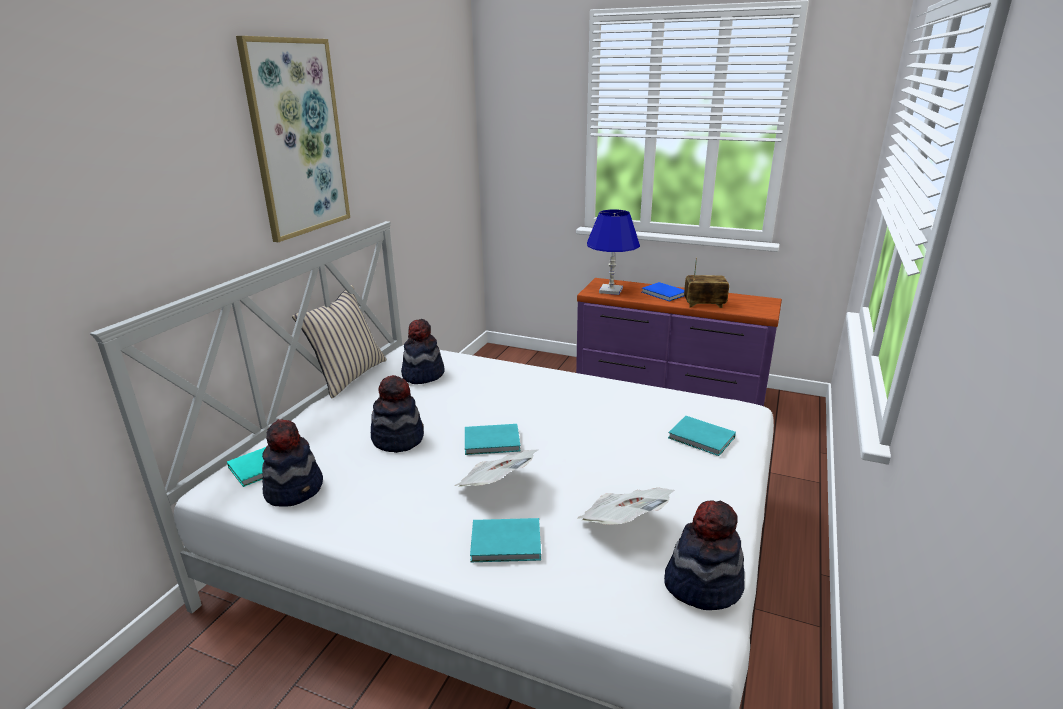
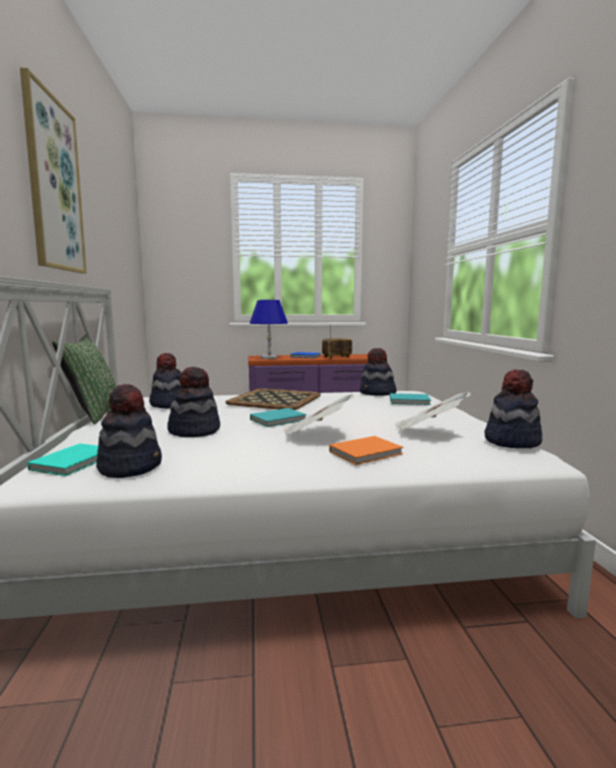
camera: 30 degrees left, 15 degrees down
beige pillow [292,285,386,398] -> green pillow [52,335,116,424]
turquoise book [470,518,541,562] -> orange book [329,436,403,465]
none -> tray [226,388,321,410]
none -> hat [360,348,397,396]

